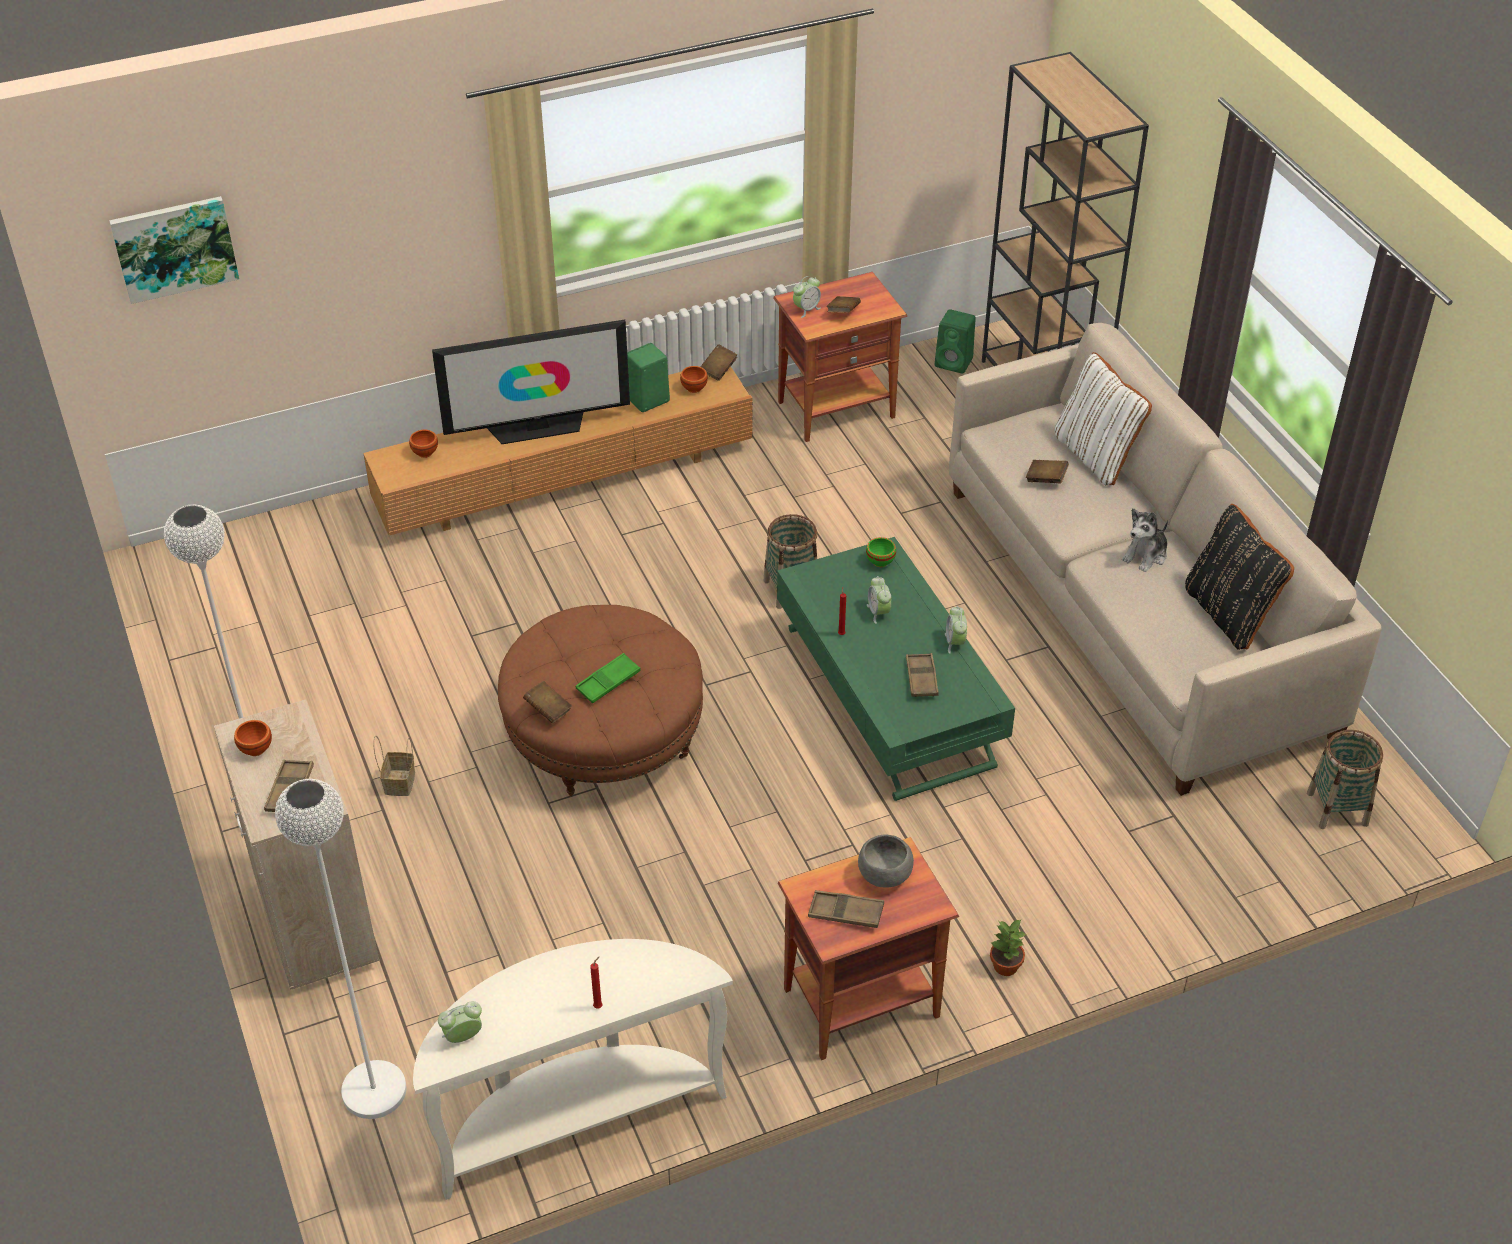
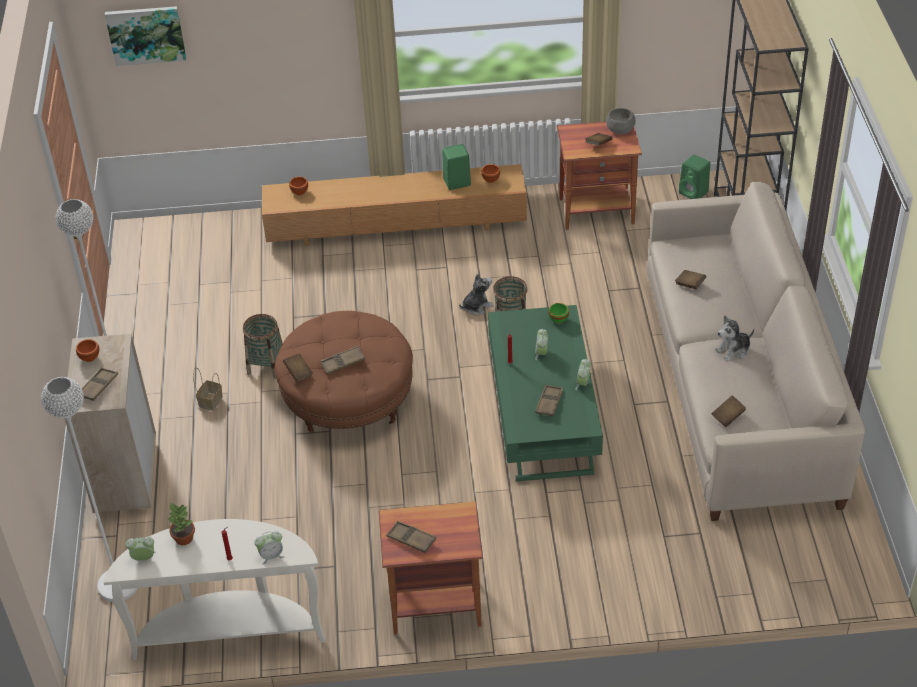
camera: 20 degrees right, 0 degrees up
television [432,320,630,444] -> none
green tray [576,653,641,703] -> brown tray [320,346,365,374]
brown book [700,344,737,381] -> brown book moved to [712,396,746,427]
alarm clock [793,276,821,318] -> alarm clock moved to [254,531,285,565]
grey bowl [858,834,914,888] -> grey bowl moved to [606,108,635,134]
potted plant [990,920,1027,976] -> potted plant moved to [168,503,195,545]
white pillow [1055,352,1152,485] -> none
black pillow [1185,504,1294,650] -> none
basket [1307,730,1383,829] -> basket moved to [243,314,283,379]
none -> plush toy [459,274,493,315]

